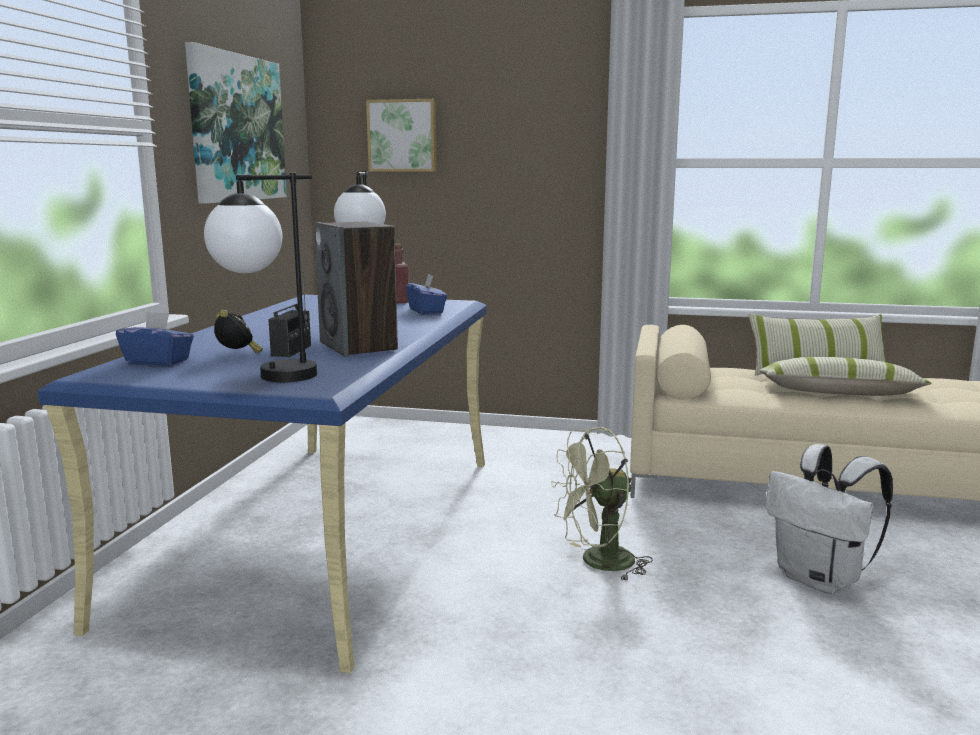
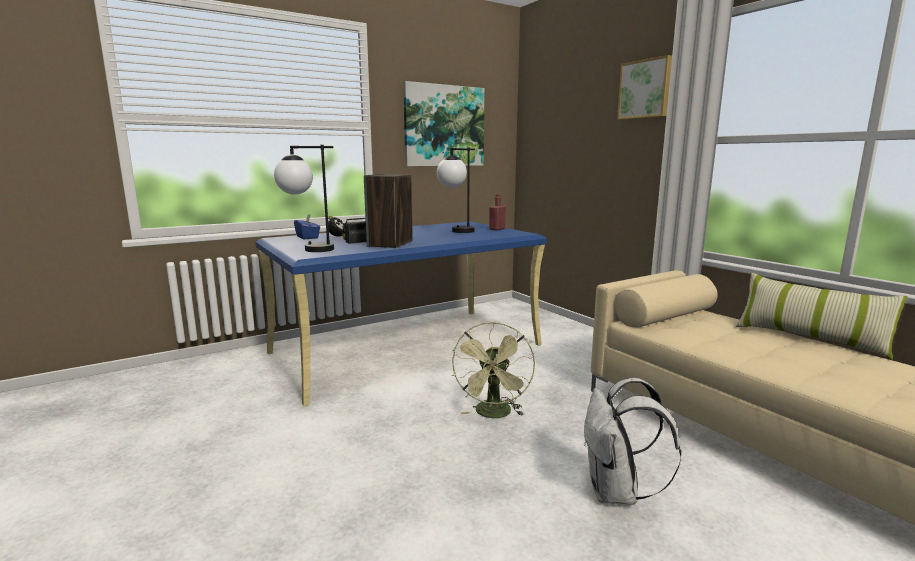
camera: 45 degrees right, 0 degrees up
picture [366,99,437,172] -> picture moved to [617,55,672,120]
blue tissue box [406,274,447,314] -> none
green fan [551,427,653,582] -> green fan turned 105 degrees counterclockwise [452,322,535,418]
pillow [759,357,932,396] -> none

